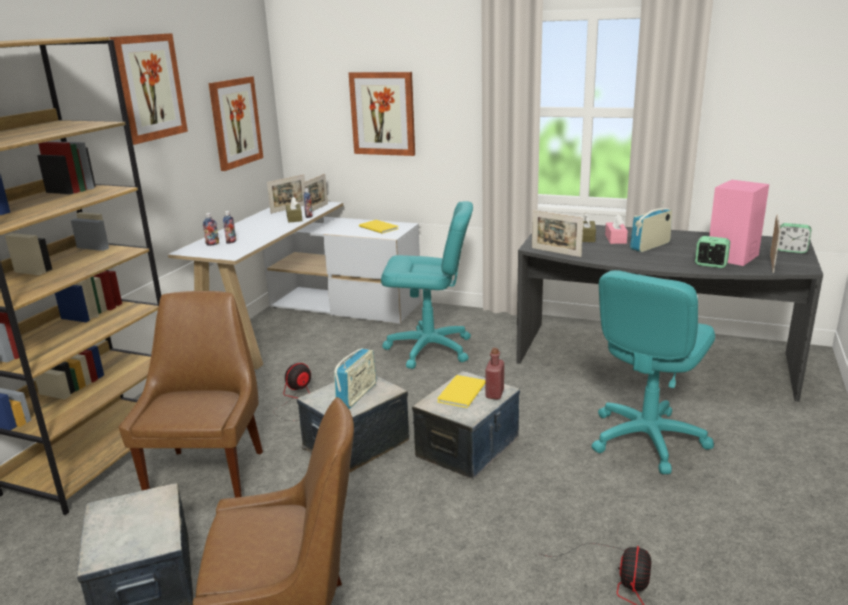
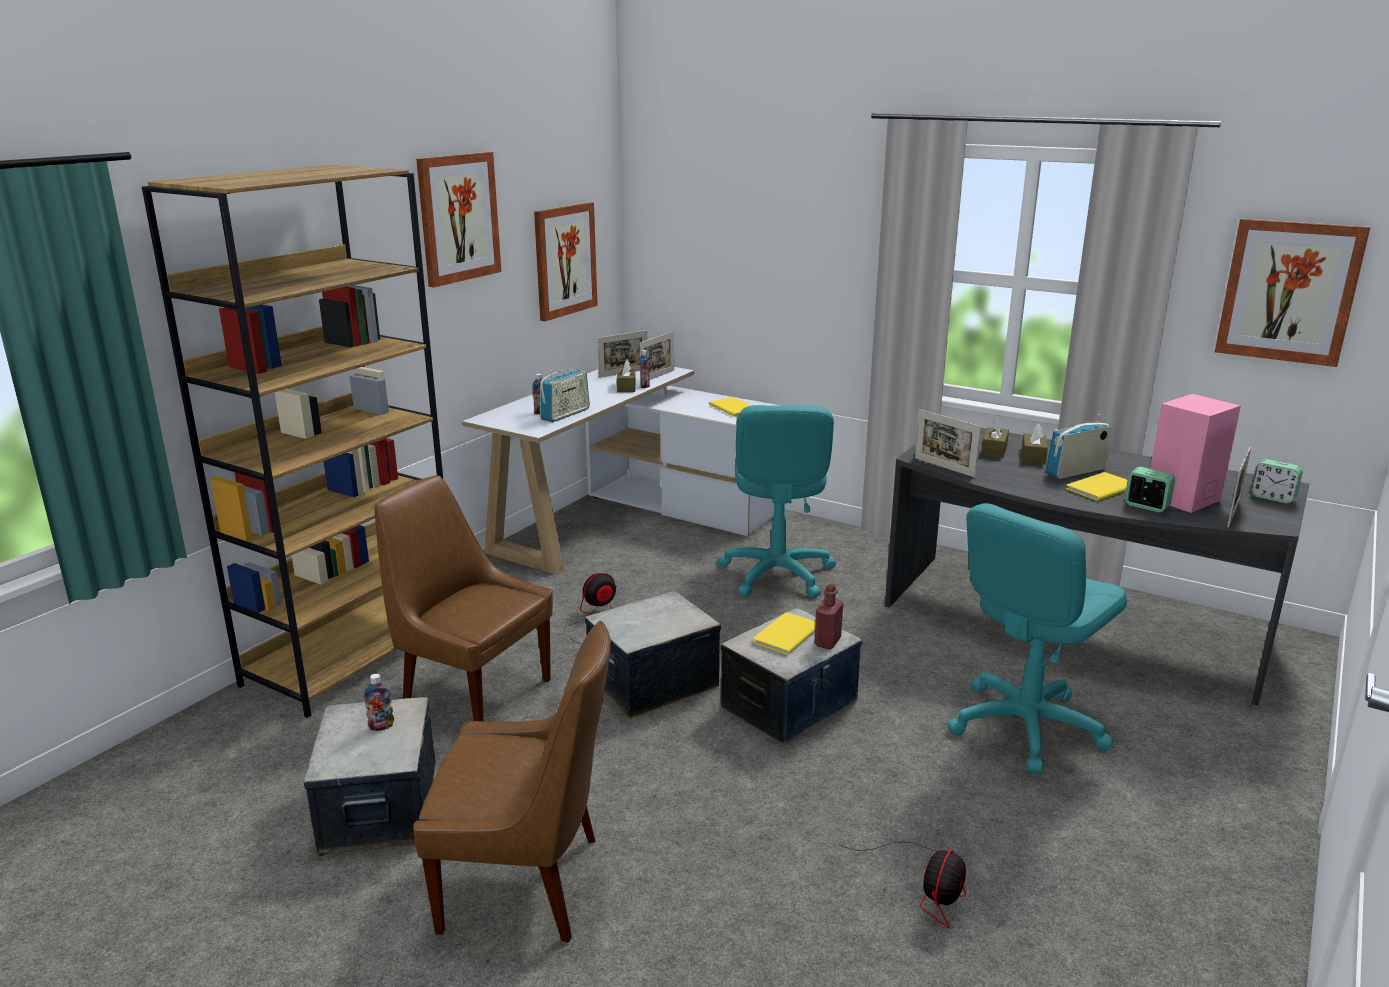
camera: 10 degrees right, 0 degrees up
brown chair [119,291,263,498] -> brown chair turned 75 degrees counterclockwise [375,475,553,721]
bottle [203,213,219,246] -> bottle moved to [364,674,394,731]
radio [334,348,377,409] -> radio moved to [540,369,590,422]
picture [349,72,415,156] -> picture moved to [1215,219,1370,367]
turquoise office chair [381,201,473,369] -> turquoise office chair turned 75 degrees clockwise [717,405,836,598]
pink tissue box [605,214,628,244] -> brown tissue box [1022,424,1048,465]
none -> yellow book [1066,472,1128,501]

